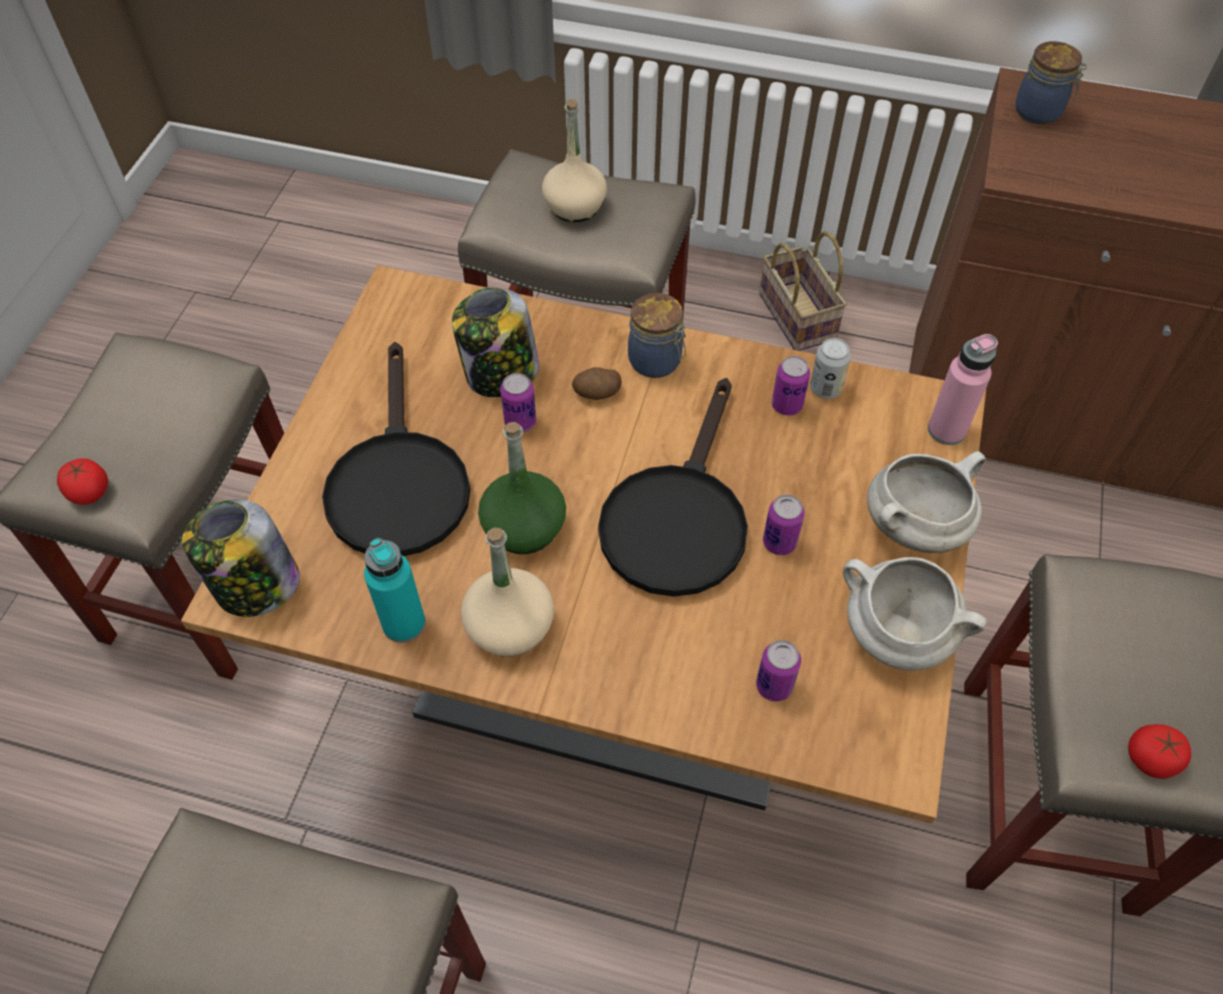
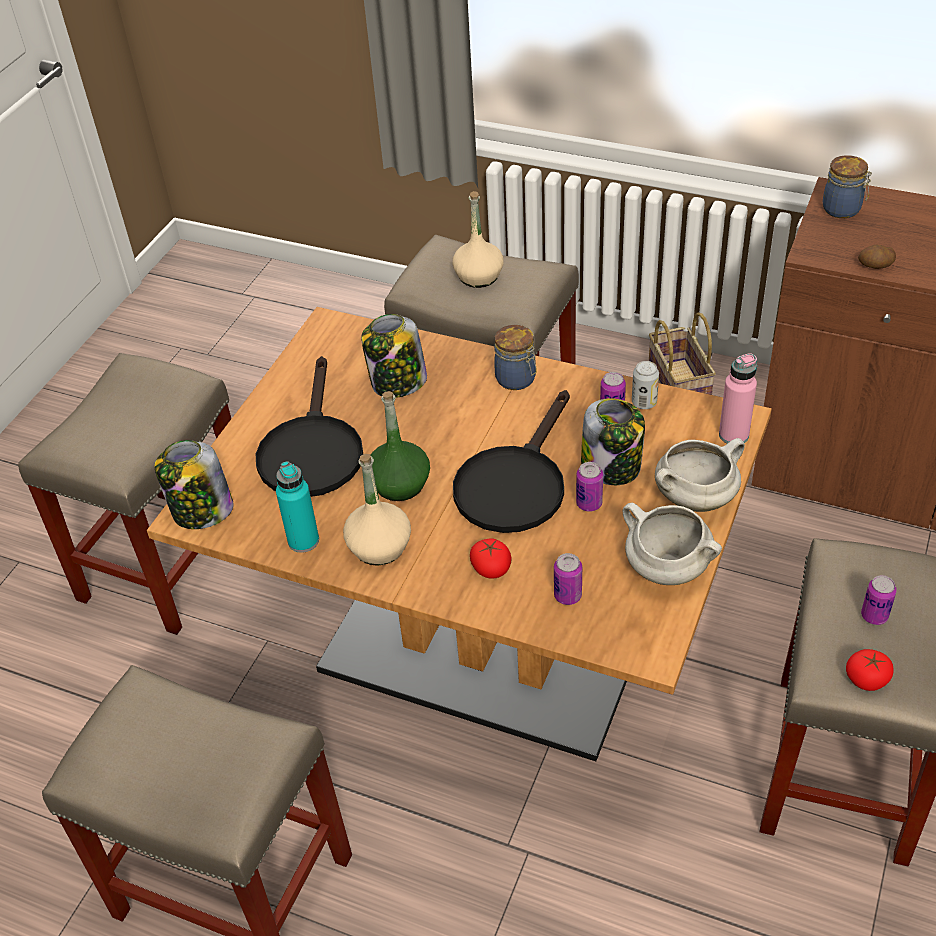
camera: 10 degrees right, 10 degrees down
tomato [57,459,108,504] -> tomato moved to [470,538,512,579]
can [500,373,536,432] -> can moved to [861,575,897,625]
potato [572,367,622,400] -> potato moved to [858,245,896,269]
none -> jar [581,398,645,485]

